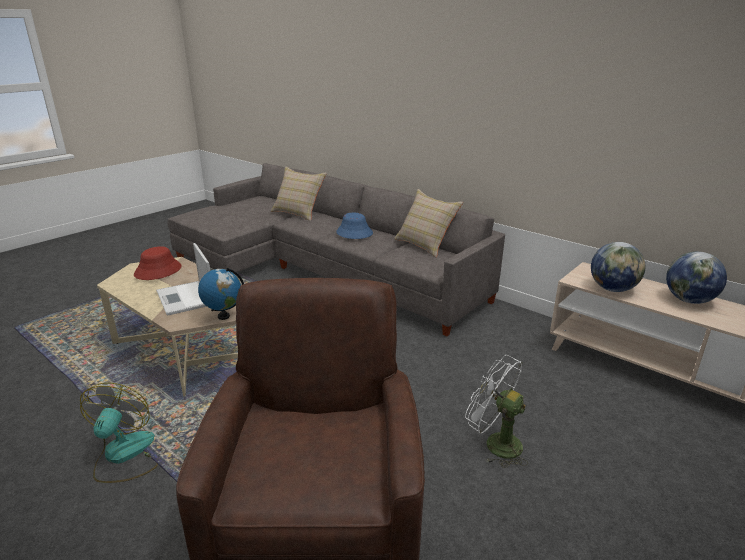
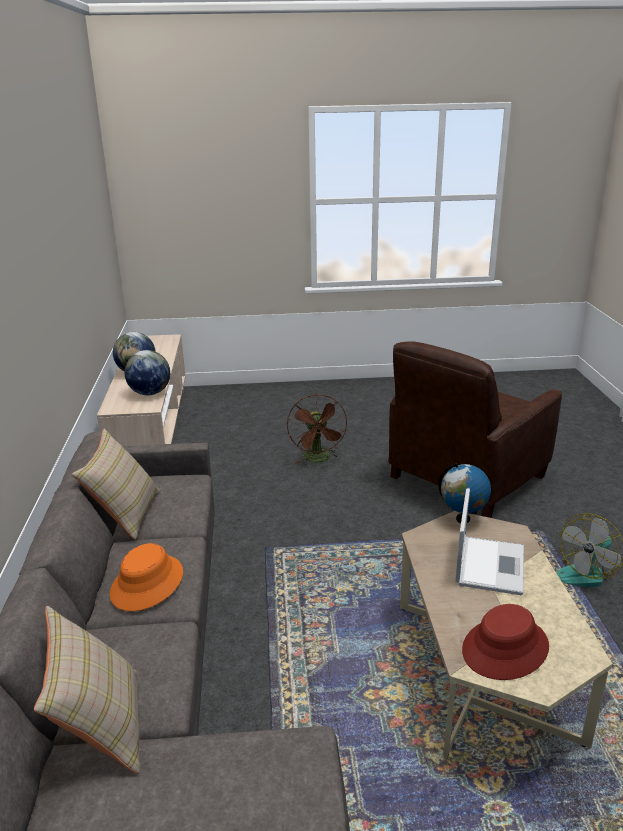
camera: 135 degrees left, 0 degrees up
blue hat [336,213,373,239] -> orange hat [110,543,183,611]
white fan [465,355,528,468] -> brown fan [287,394,347,463]

